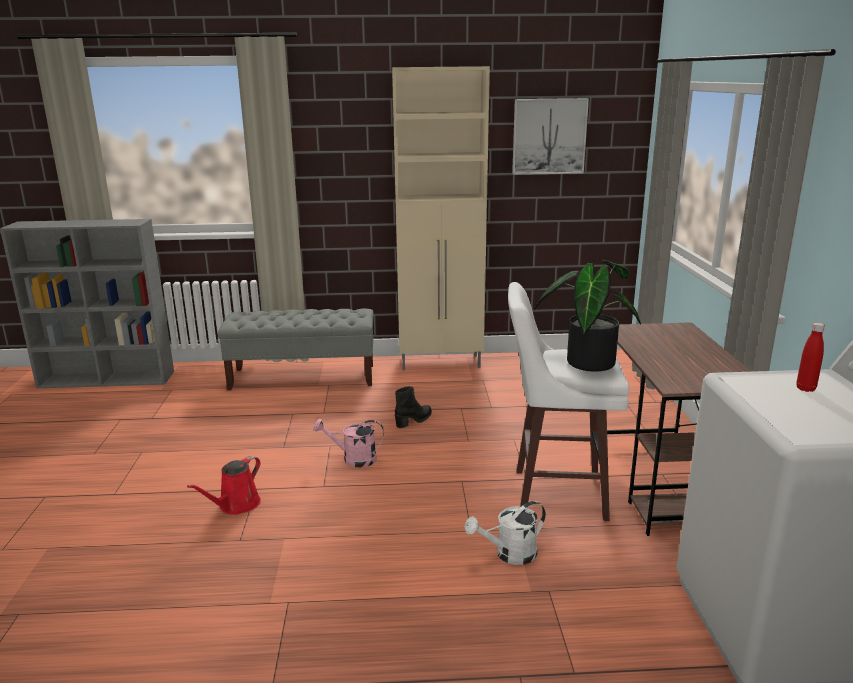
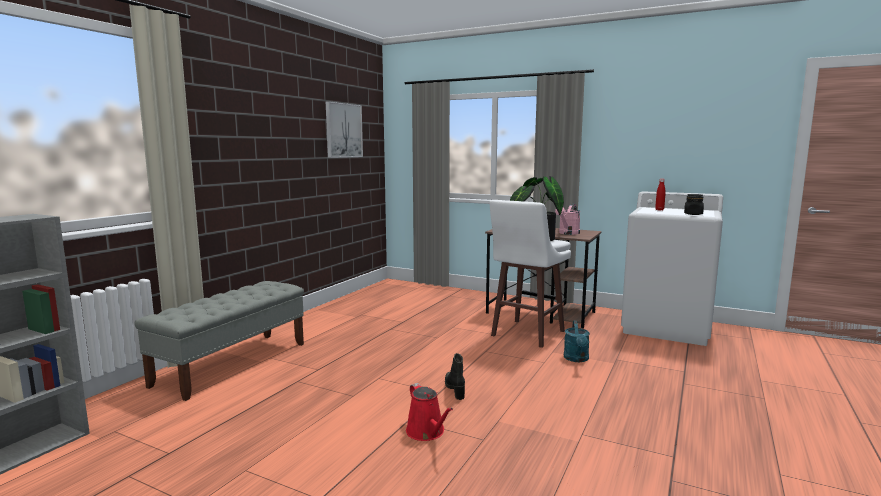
camera: 60 degrees left, 10 degrees down
pink watering can [313,419,384,467] -> pink watering can moved to [555,204,580,235]
beige cabinet [392,66,490,370] -> none
black boot [395,386,432,428] -> black boot moved to [445,353,465,400]
white watering can [465,501,546,565] -> turquoise watering can [564,320,590,362]
none -> black jar [684,194,704,215]

